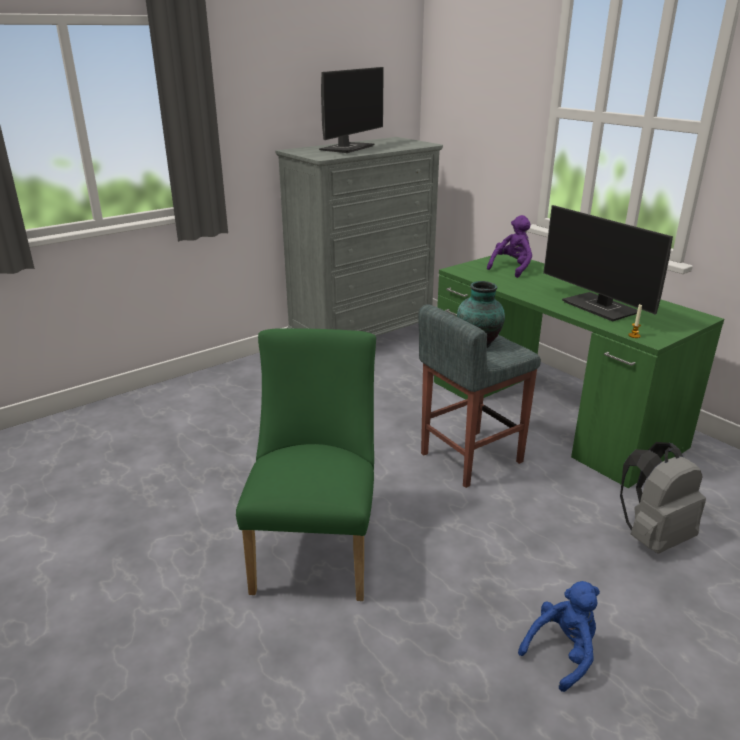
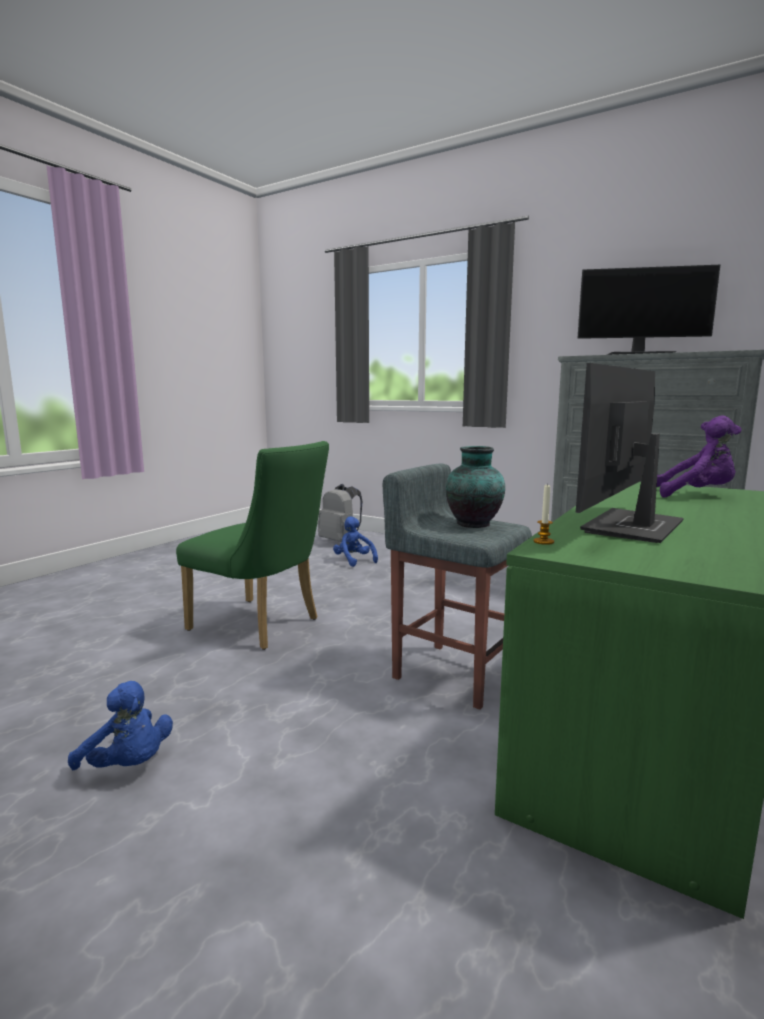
camera: 70 degrees right, 15 degrees down
green chair [236,328,376,601] -> green chair turned 45 degrees clockwise [176,441,329,650]
grey backpack [620,442,706,553] -> grey backpack moved to [318,484,363,542]
none -> blue plush toy [333,516,378,567]

